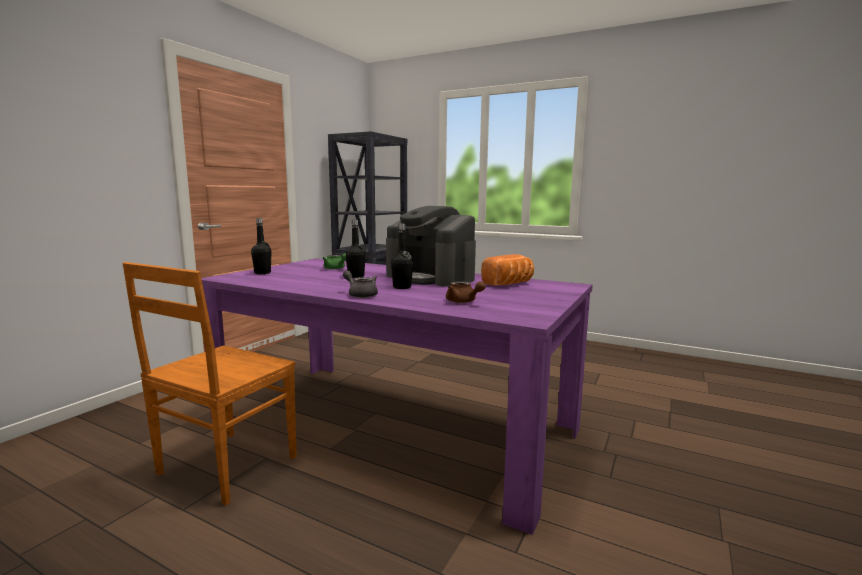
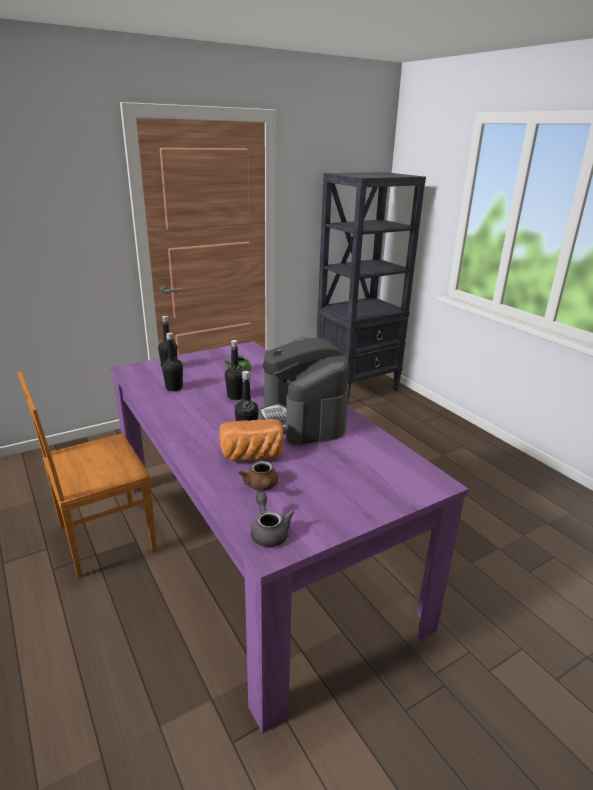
camera: 30 degrees right, 15 degrees up
grey teapot [343,270,378,298] -> grey teapot moved to [251,492,294,547]
bread [481,254,534,285] -> bread moved to [219,419,283,462]
none -> black bottle [162,332,183,391]

